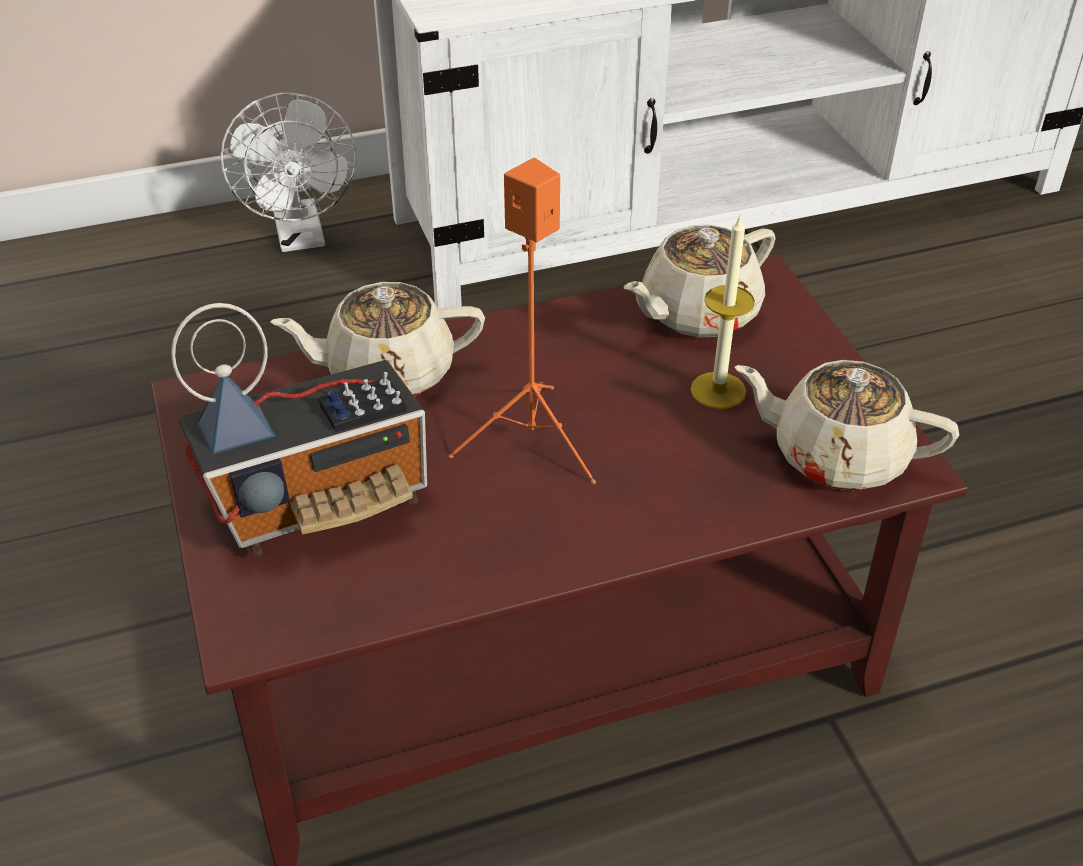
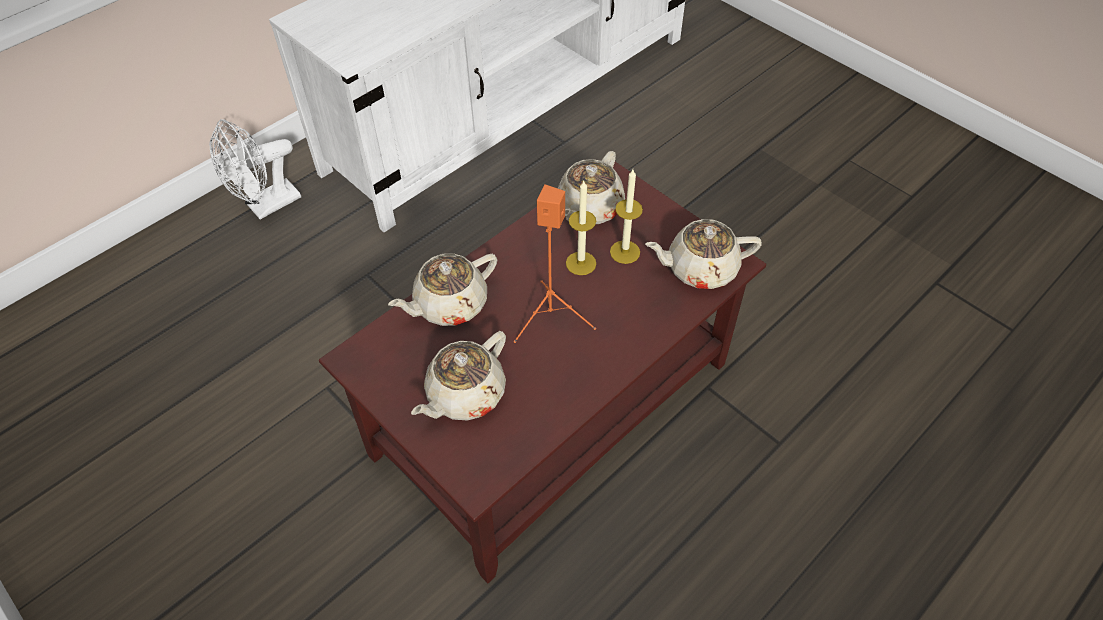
camera: 25 degrees left, 10 degrees up
radio [171,303,427,557] -> beige teapot [411,331,506,421]
white fan [221,93,357,252] -> white fan turned 90 degrees clockwise [209,119,301,220]
none -> candle [566,181,596,275]

